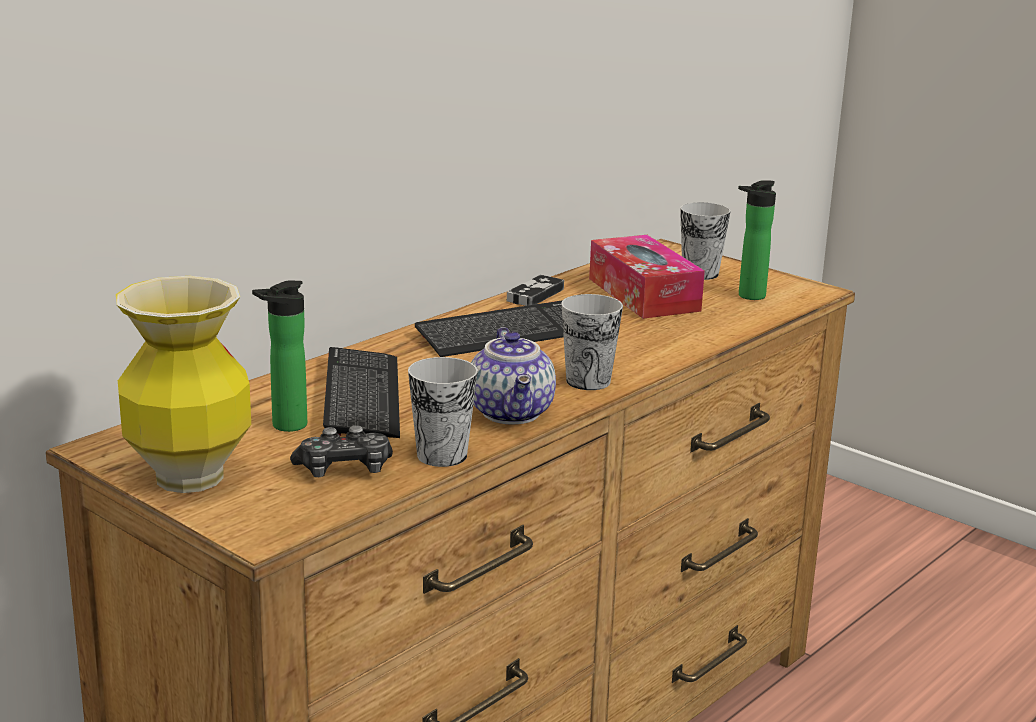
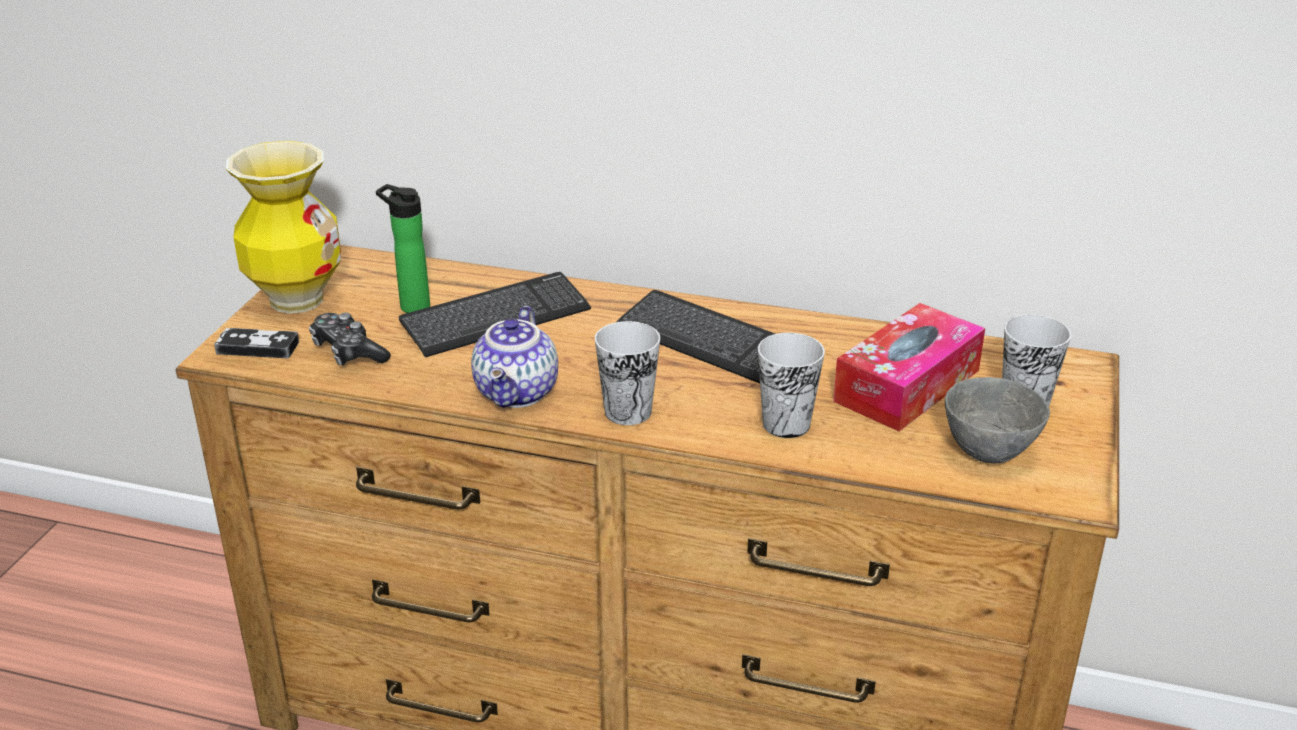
camera: 65 degrees right, 10 degrees up
cup [408,357,478,467] -> cup moved to [758,333,825,438]
teapot [471,327,556,424] -> teapot turned 45 degrees counterclockwise [471,305,558,408]
game controller [507,275,564,306] -> game controller moved to [214,328,299,358]
bottle [738,180,776,300] -> grey bowl [945,377,1050,463]

